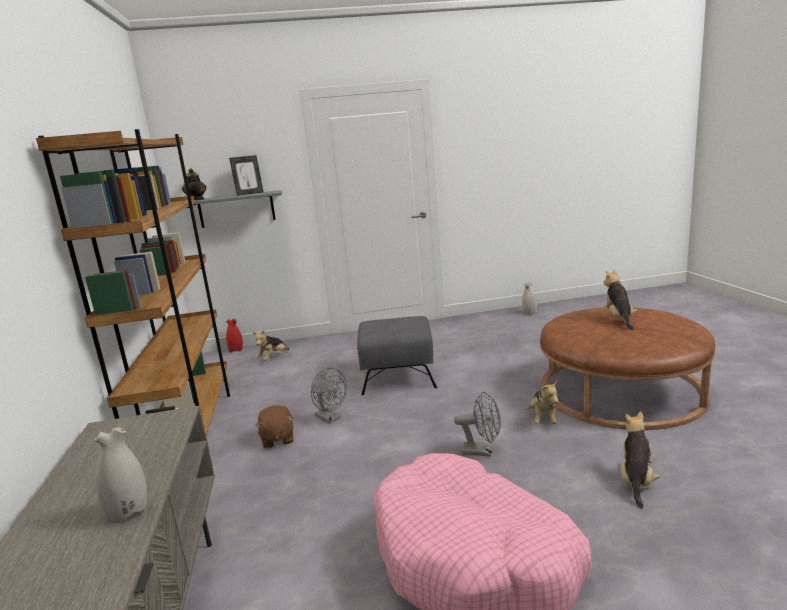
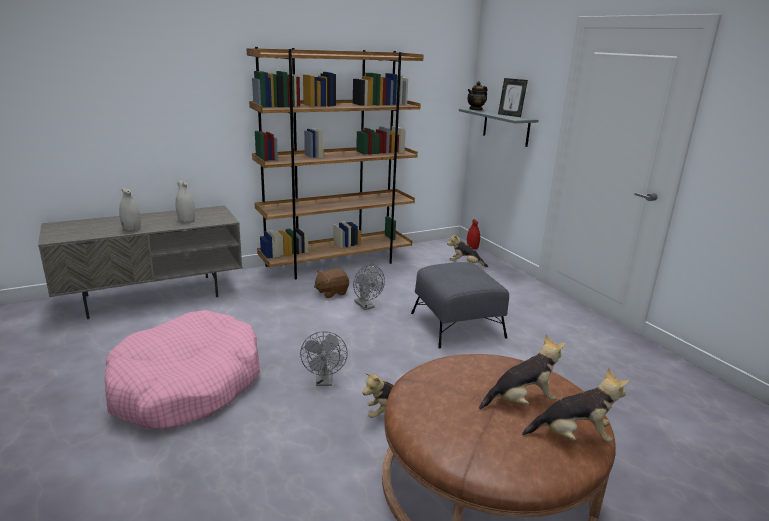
camera: 70 degrees right, 5 degrees up
grey fan [311,368,347,423] -> grey fan turned 60 degrees counterclockwise [353,265,385,310]
white vase [522,282,537,314] -> white vase moved to [176,181,195,222]
plush toy [620,411,660,509] -> plush toy moved to [522,368,629,442]

